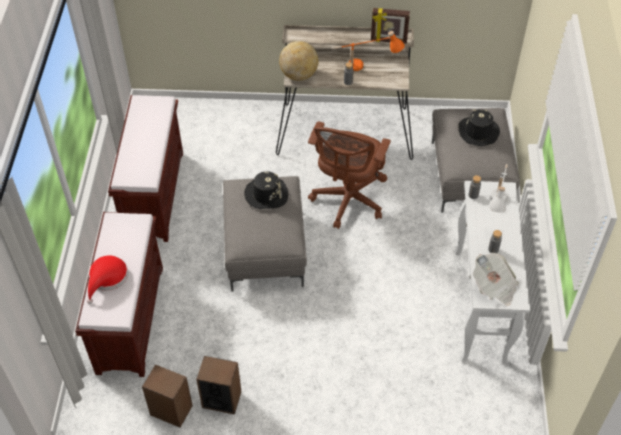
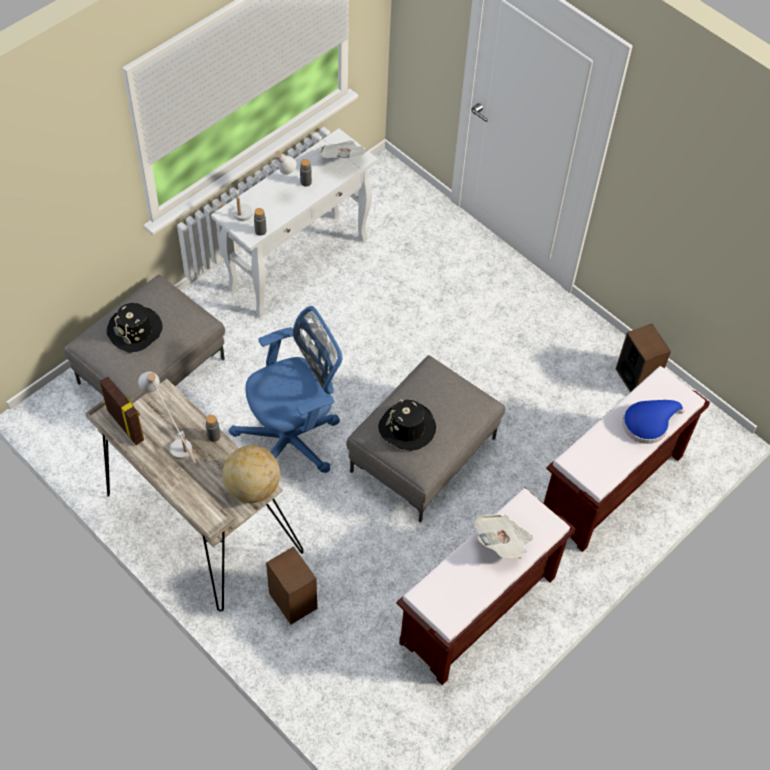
camera: 140 degrees left, 5 degrees up
red hat [87,255,128,304] -> blue hat [622,400,685,444]
speaker [196,356,242,415] -> speaker moved to [266,546,317,625]
brown office chair [308,121,391,229] -> blue office chair [229,306,343,473]
orange table lamp [333,31,405,71] -> white table lamp [138,372,196,464]
none -> newspaper [474,514,533,559]

